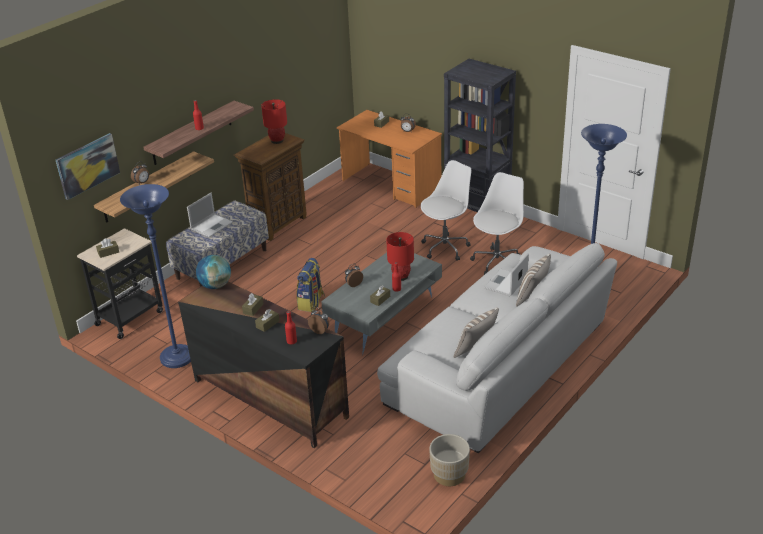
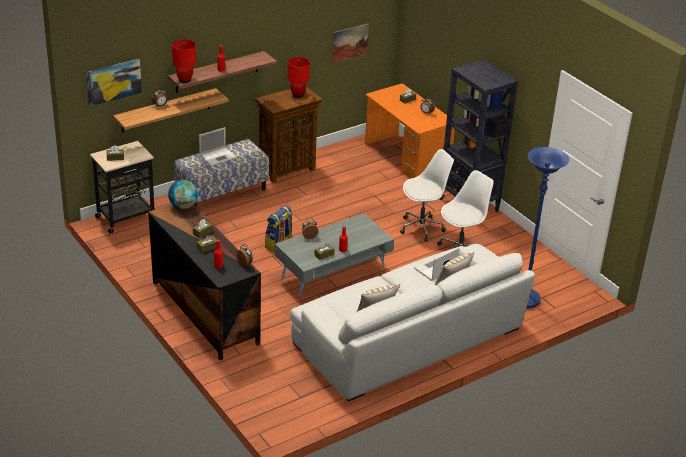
camera: 15 degrees right, 0 degrees up
blue floor lamp [120,184,191,368] -> none
red table lamp [386,232,414,281] -> red table lamp moved to [172,39,196,83]
beige planter [429,434,470,486] -> none
none -> picture [332,23,369,63]

